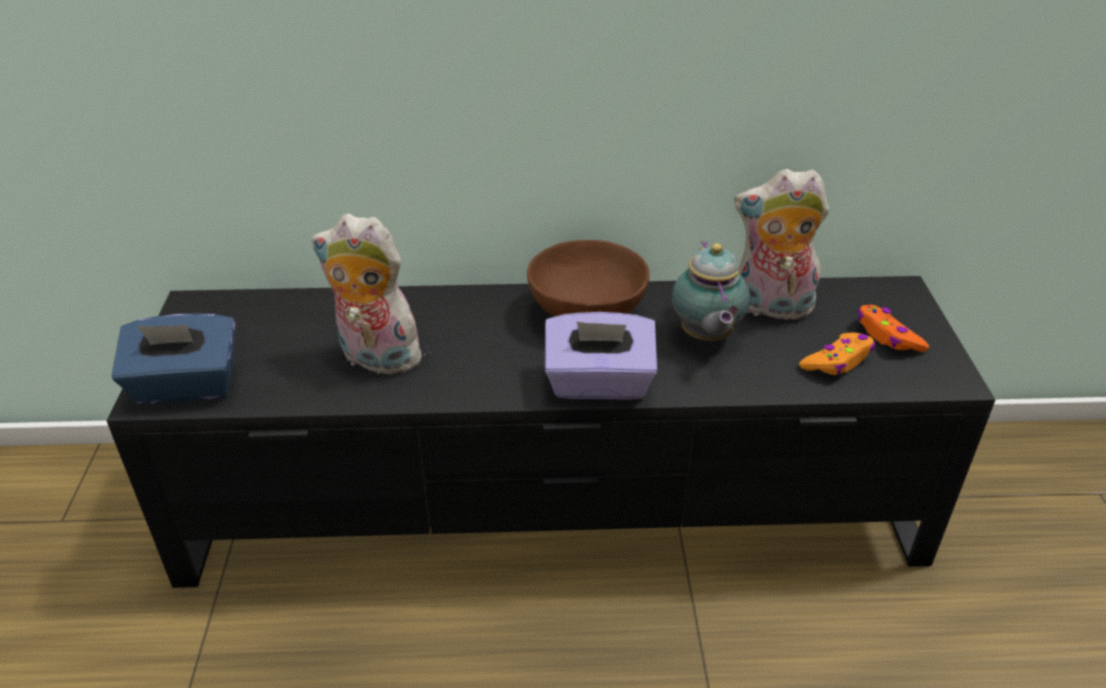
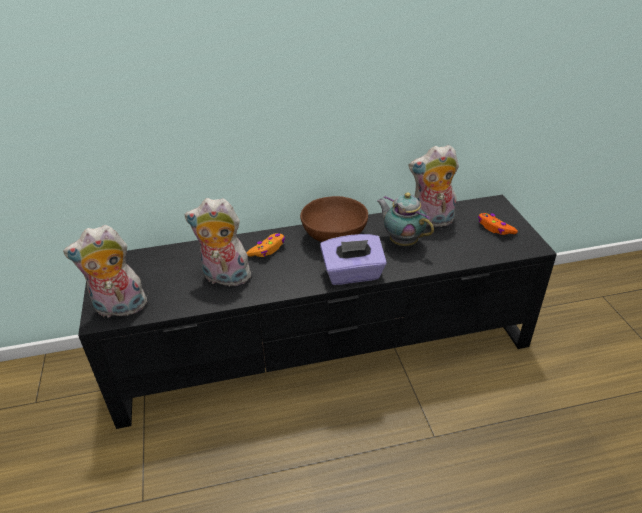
camera: 10 degrees left, 0 degrees up
blue tissue box [112,313,236,404] -> plush toy [63,225,147,319]
teapot [672,241,750,341] -> teapot turned 150 degrees clockwise [377,192,434,246]
orange game controller [799,332,875,375] -> orange game controller moved to [246,233,285,257]

